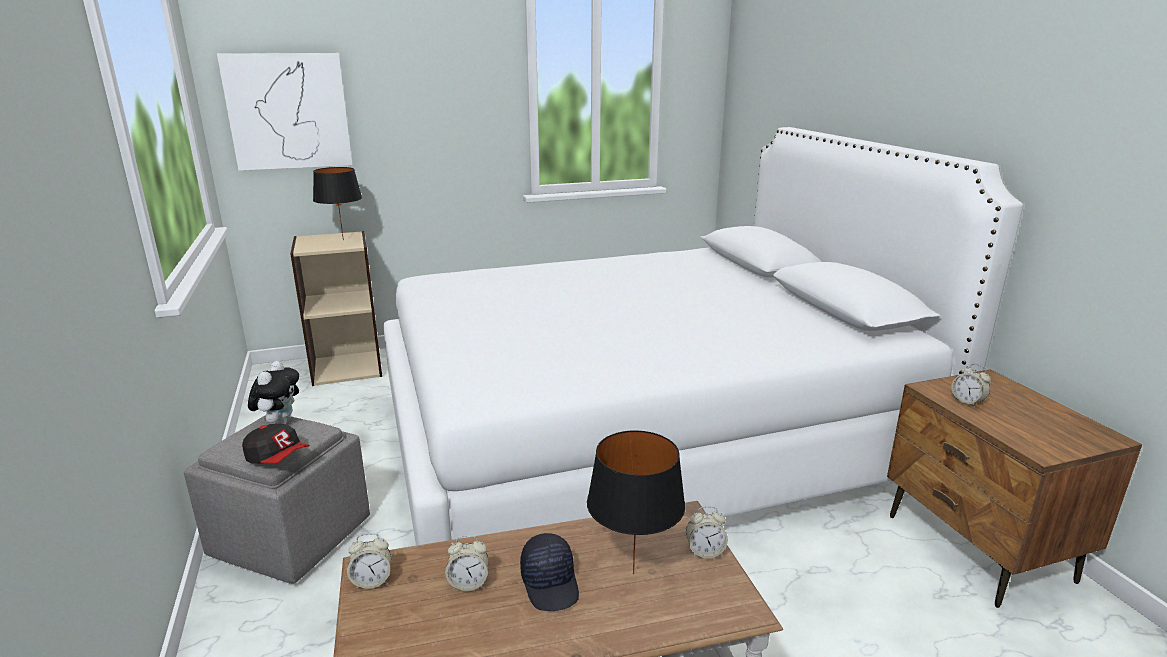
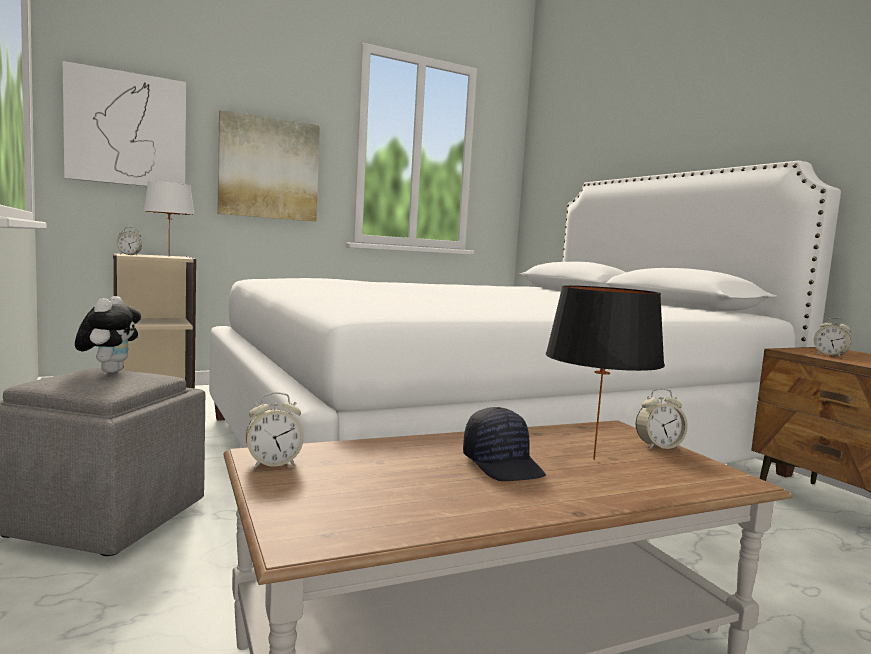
camera: 10 degrees left, 15 degrees down
cap [242,423,310,464] -> none
black table lamp [313,167,362,241] -> white table lamp [143,181,195,245]
alarm clock [445,535,489,591] -> alarm clock moved to [116,227,142,255]
none -> picture [217,110,320,222]

